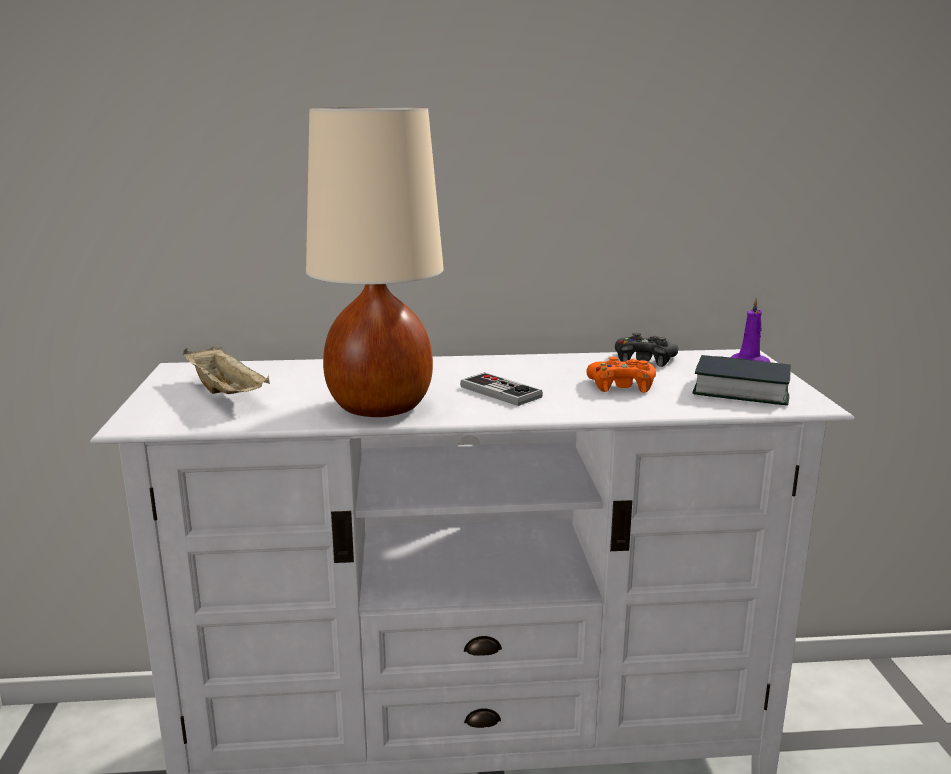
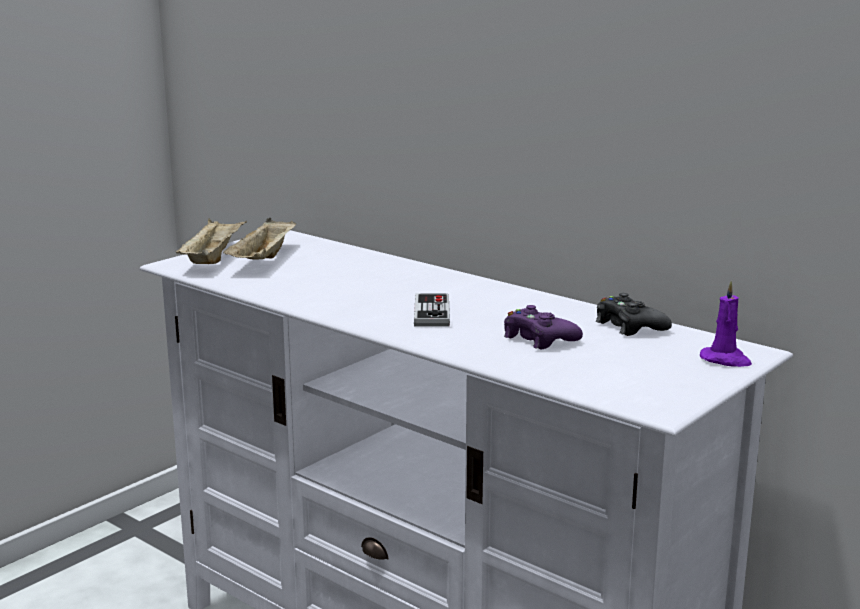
camera: 45 degrees right, 0 degrees up
beige table lamp [306,107,444,417] -> none
orange game controller [586,357,656,393] -> purple game controller [504,305,583,350]
book [693,355,791,406] -> none
none -> beige tray [175,218,247,264]

